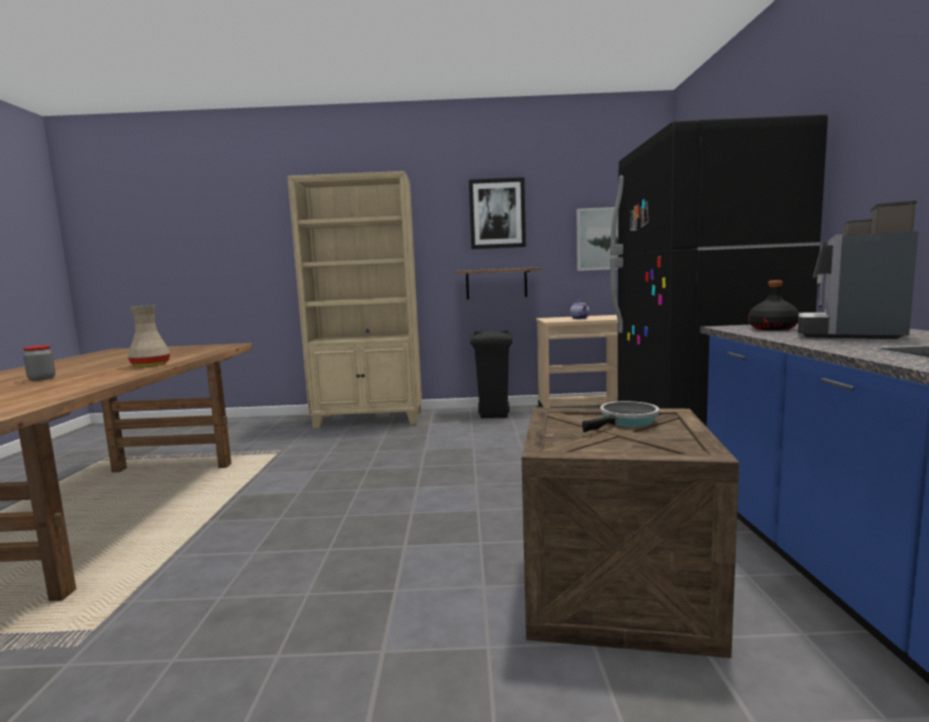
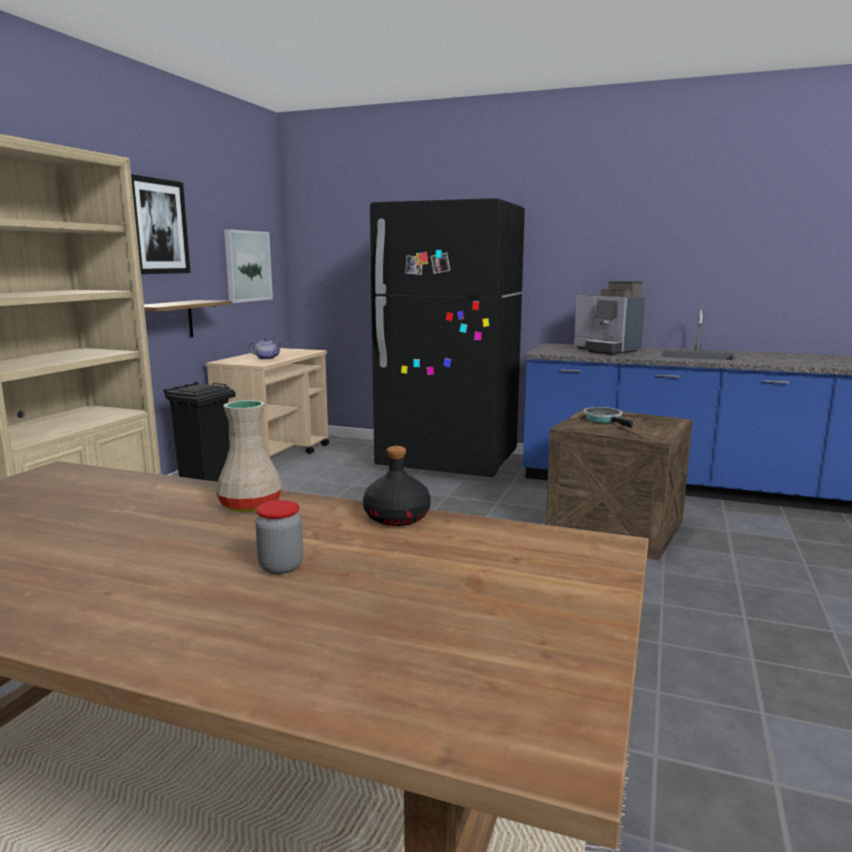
camera: 70 degrees left, 5 degrees up
black bottle [748,280,799,331] -> black bottle moved to [363,446,431,526]

